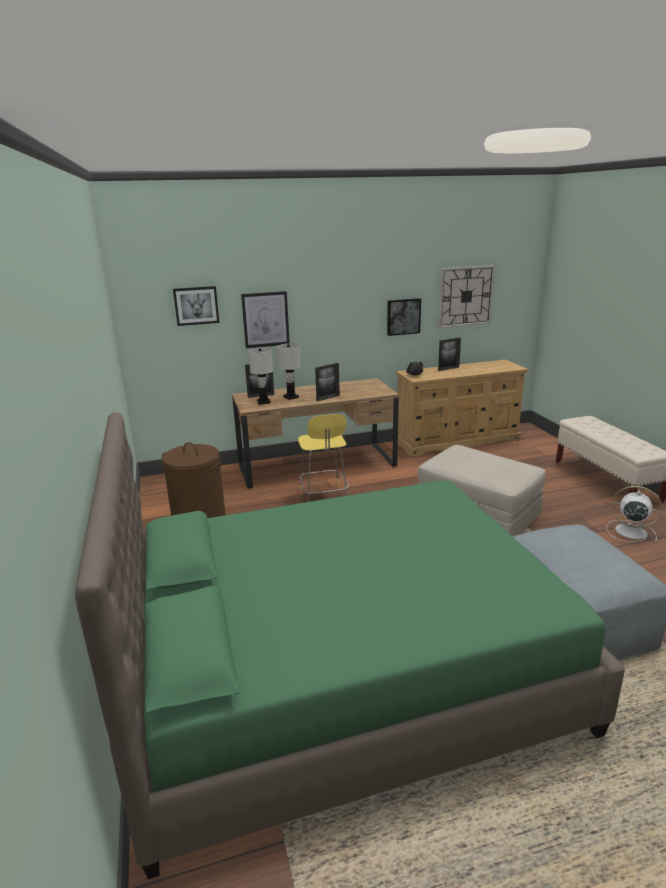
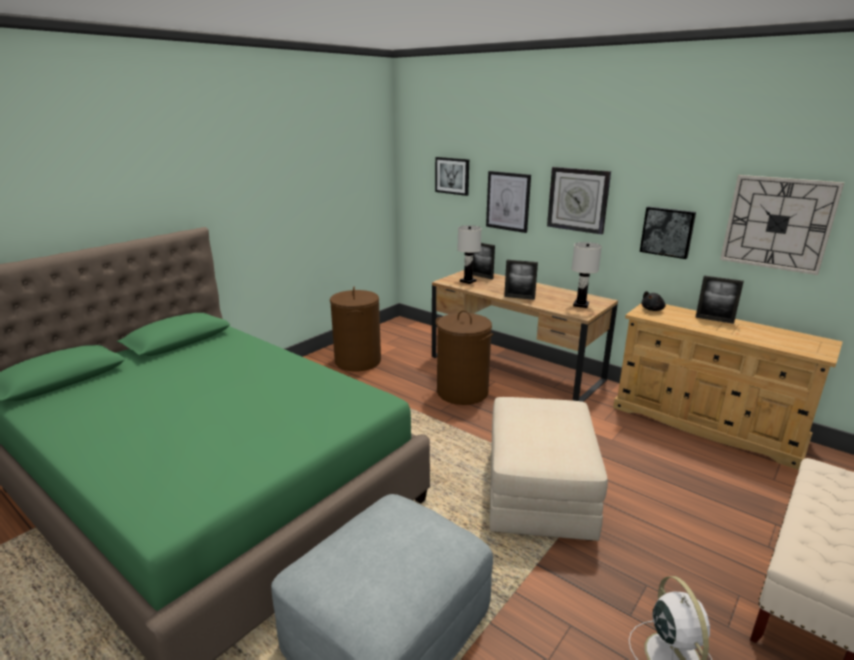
camera: 55 degrees right, 0 degrees up
white table lamp [277,343,301,400] -> white table lamp moved to [572,242,602,308]
yellow stool [298,414,349,502] -> brown laundry basket [436,310,494,405]
none -> wall clock [547,167,611,235]

